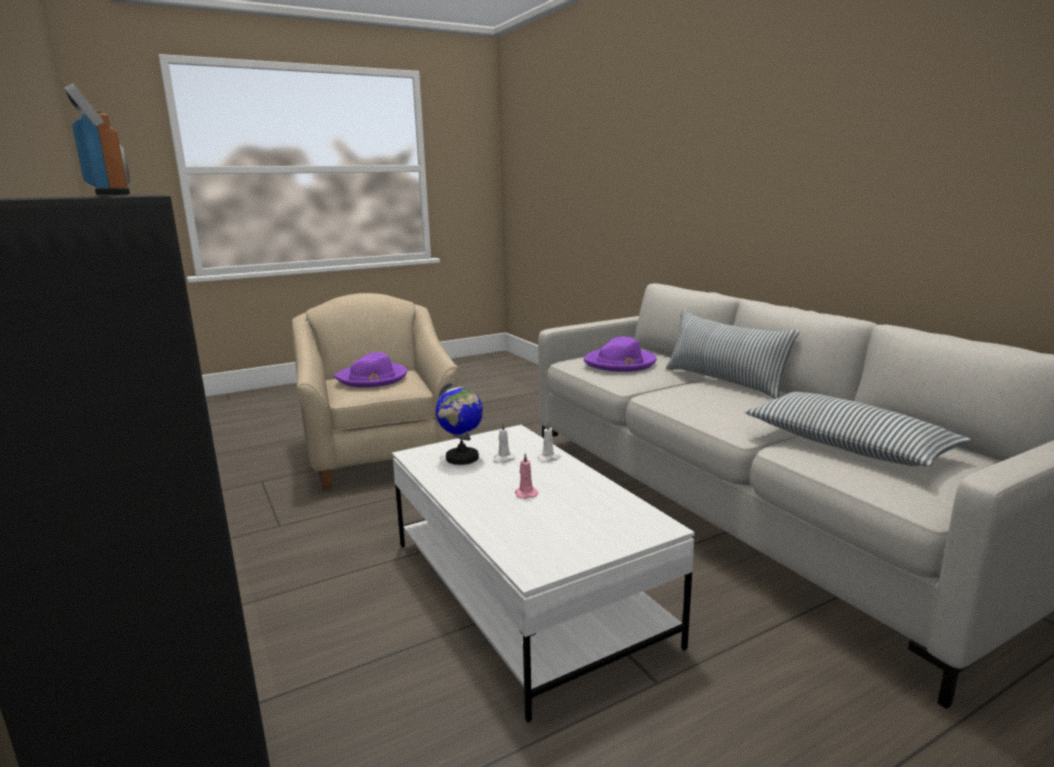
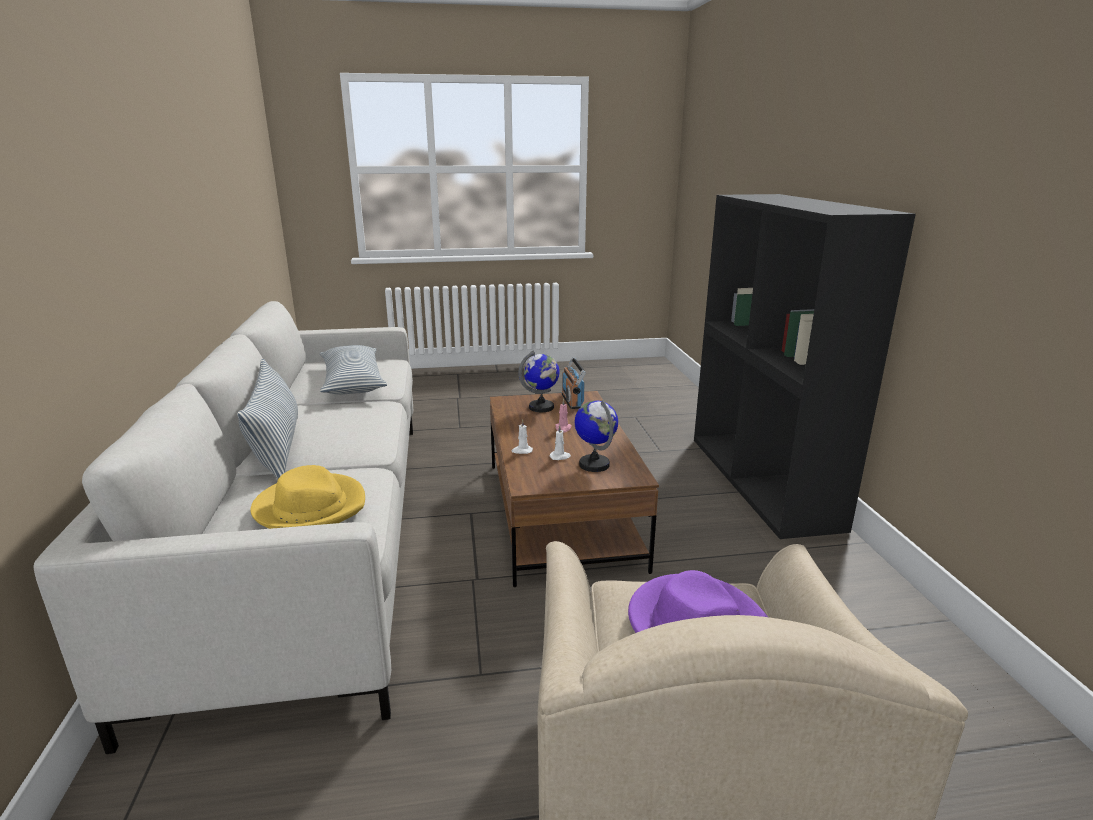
camera: 160 degrees left, 5 degrees up
radio [64,84,130,195] -> radio moved to [562,357,586,409]
white coffee table [392,425,695,722] -> brown coffee table [490,391,659,587]
purple hat [584,336,657,372] -> yellow hat [250,465,365,529]
none -> globe [518,351,560,412]

